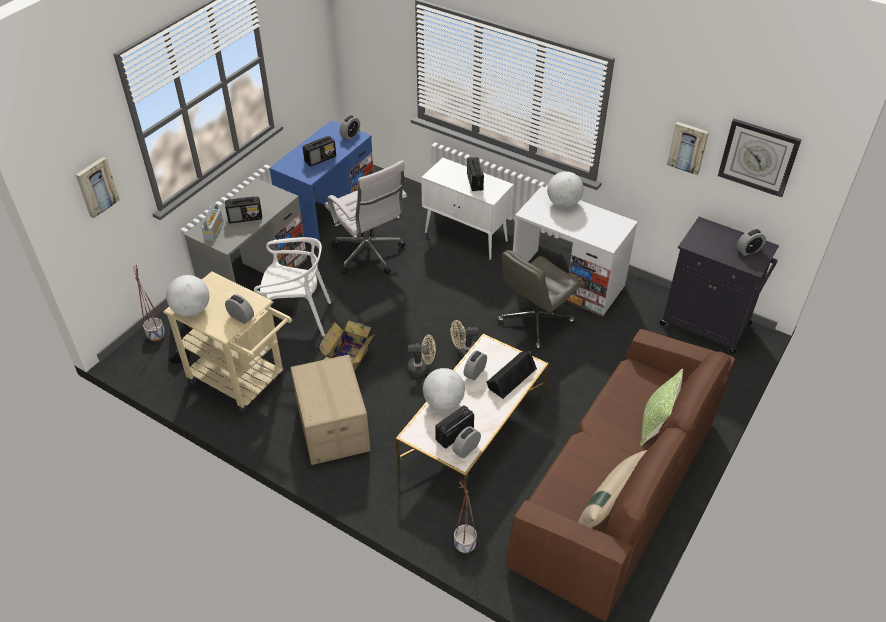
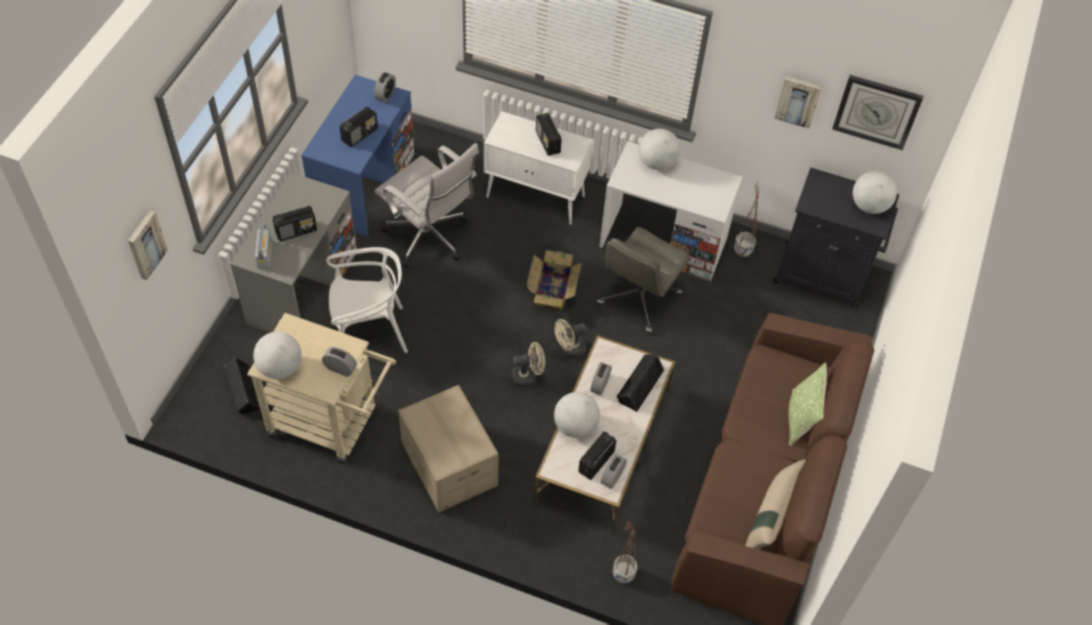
camera: 15 degrees left, 10 degrees up
planter [133,265,165,341] -> planter moved to [734,182,759,257]
cardboard box [319,320,375,371] -> cardboard box moved to [527,250,582,310]
alarm clock [737,229,766,256] -> globe [853,171,897,214]

